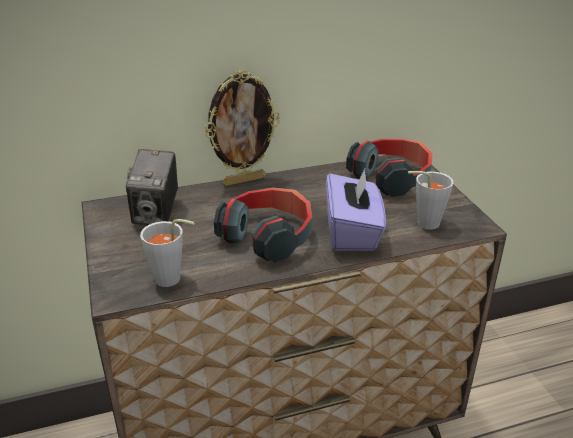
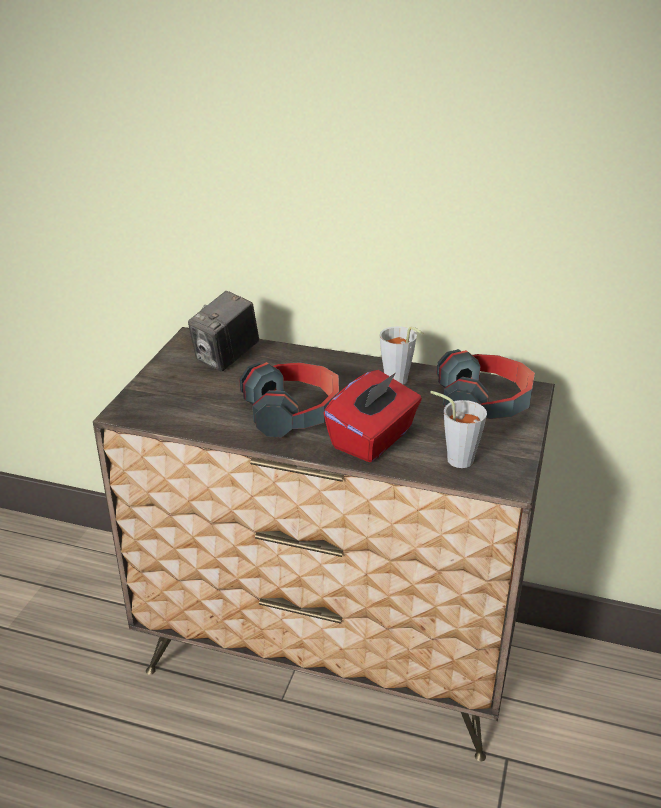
camera: 35 degrees right, 0 degrees up
grey cup [140,219,194,287] -> grey cup moved to [379,326,423,385]
picture frame [204,70,280,186] -> none
purple tissue box [326,167,386,251] -> red tissue box [324,370,422,462]

